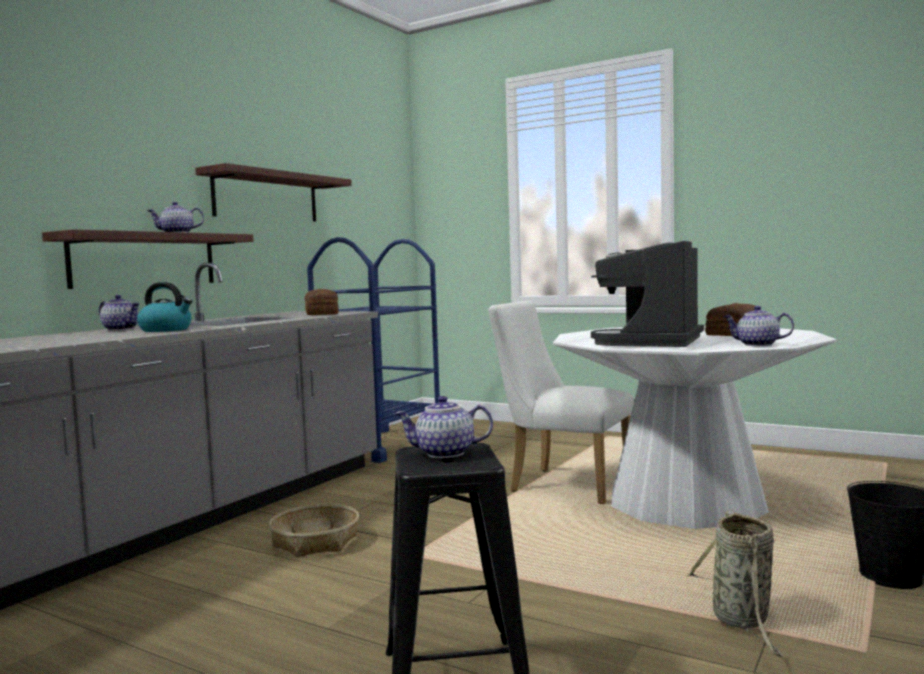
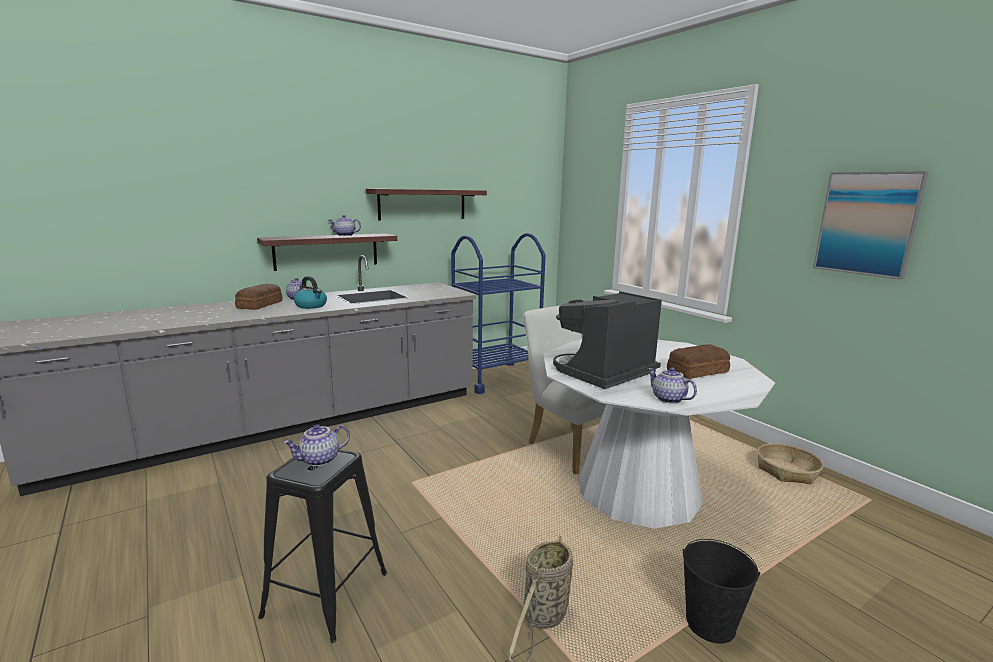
camera: 25 degrees right, 10 degrees up
basket [269,504,359,557] -> basket moved to [757,443,823,484]
bread [305,289,339,315] -> bread moved to [235,284,283,310]
teapot [394,396,493,458] -> teapot turned 60 degrees counterclockwise [284,424,350,466]
none -> picture [813,171,929,280]

